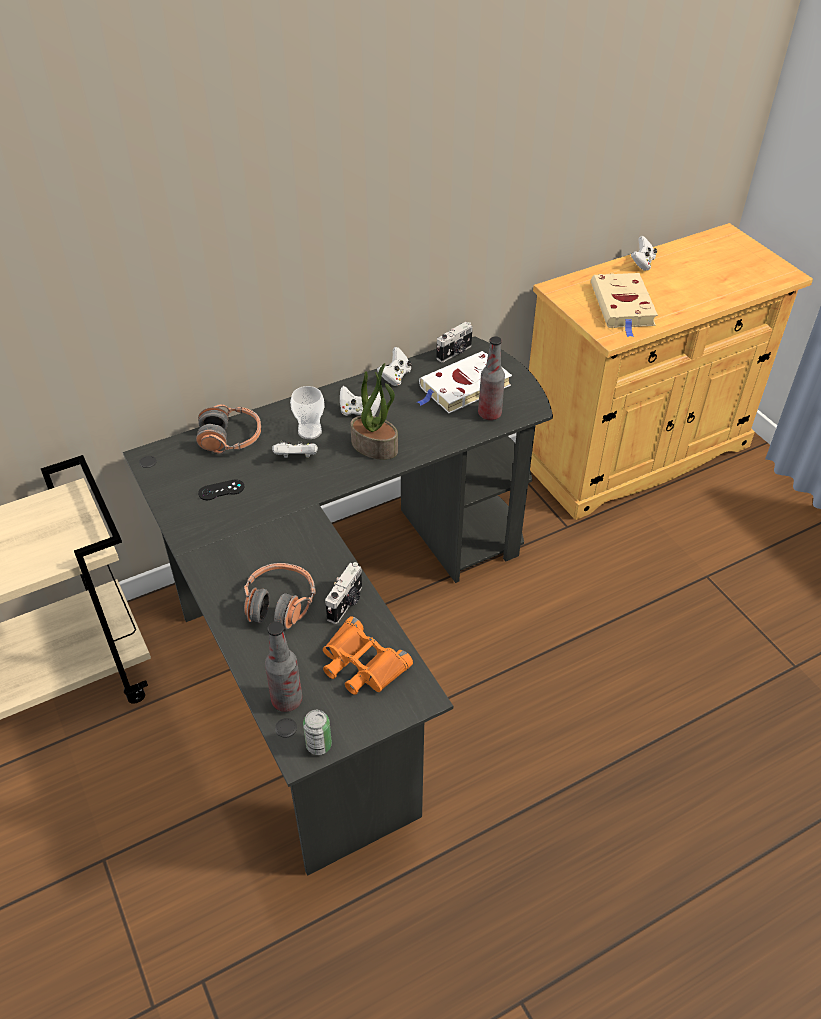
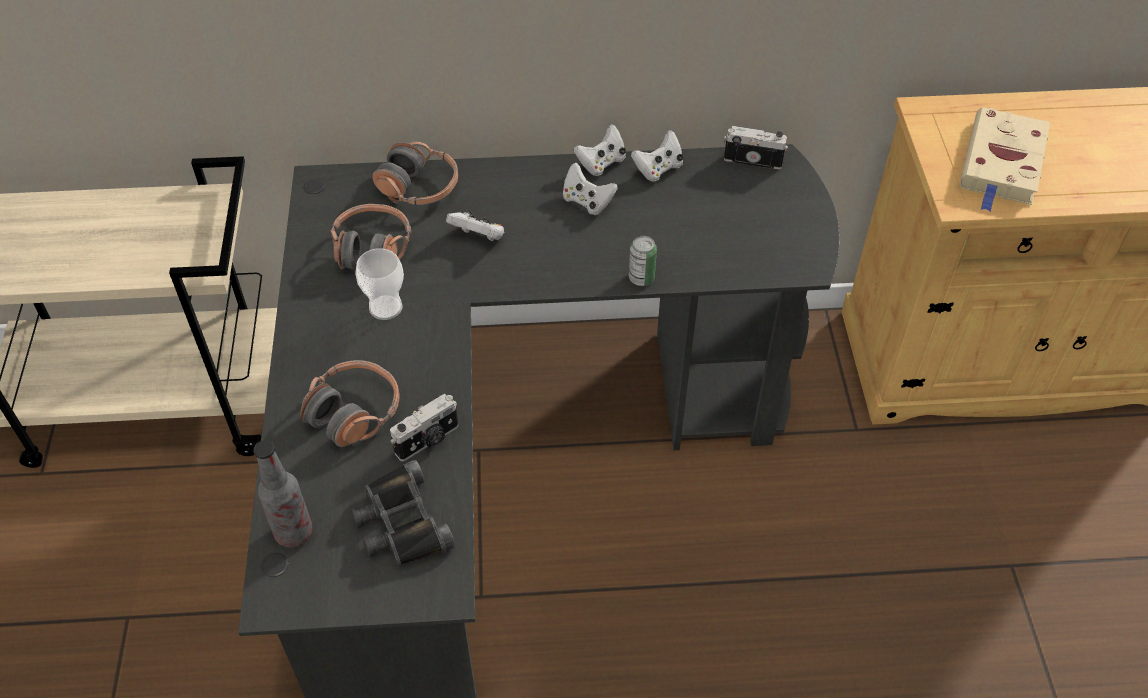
camera: 25 degrees right, 5 degrees up
black game controller [198,479,244,500] -> headphones [330,204,411,269]
cup [290,386,325,439] -> cup moved to [355,248,404,320]
can [303,710,332,755] -> can moved to [629,236,657,286]
orange binoculars [323,616,413,695] -> black binoculars [351,460,455,566]
potted plant [350,363,398,460] -> none
white book [417,351,512,413] -> none
camera [436,322,473,362] -> camera turned 150 degrees counterclockwise [724,126,788,169]
bottle [478,337,505,420] -> none
white game controller [631,236,657,271] -> white game controller moved to [574,124,626,176]

